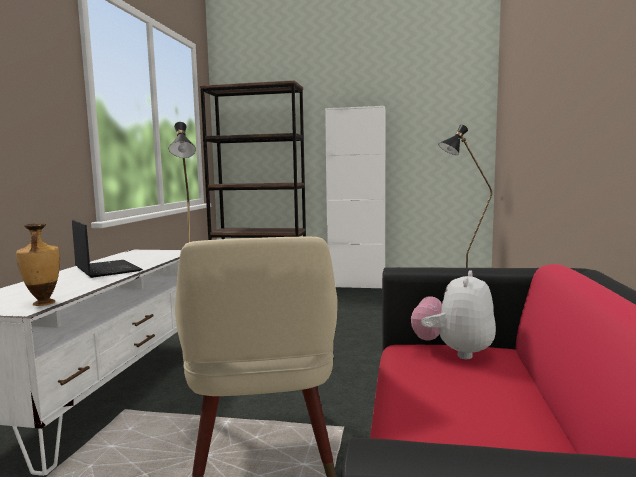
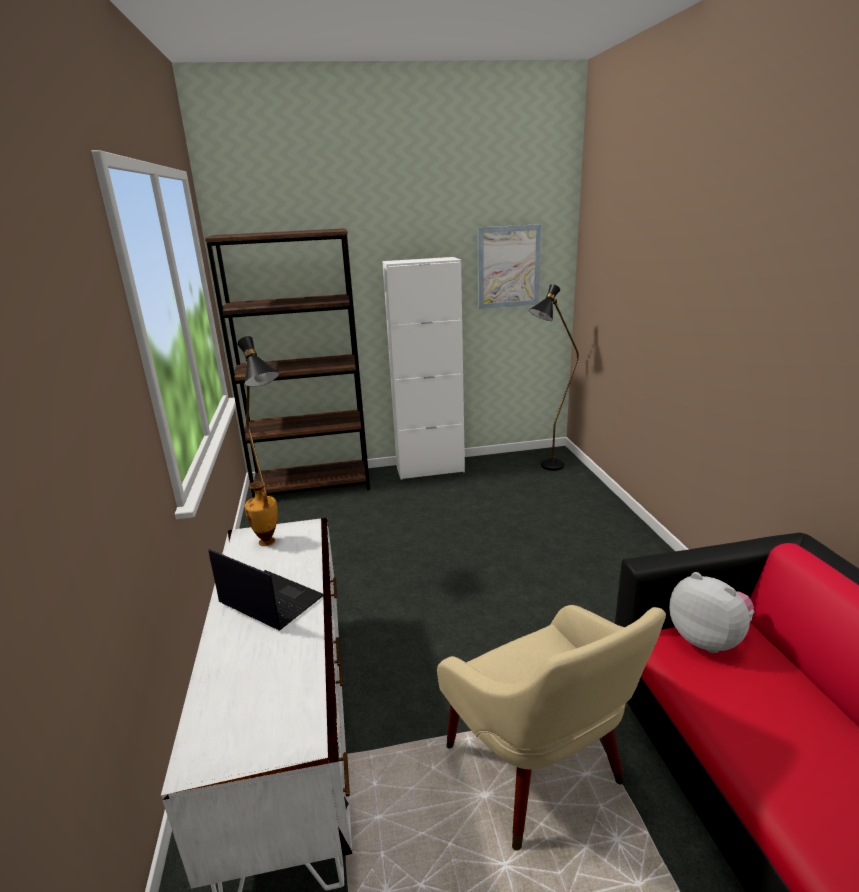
camera: 20 degrees left, 15 degrees up
vase [16,223,60,306] -> vase moved to [245,481,278,546]
plush toy [411,270,496,359] -> plush toy turned 135 degrees clockwise [669,572,754,653]
none -> picture [478,224,541,309]

